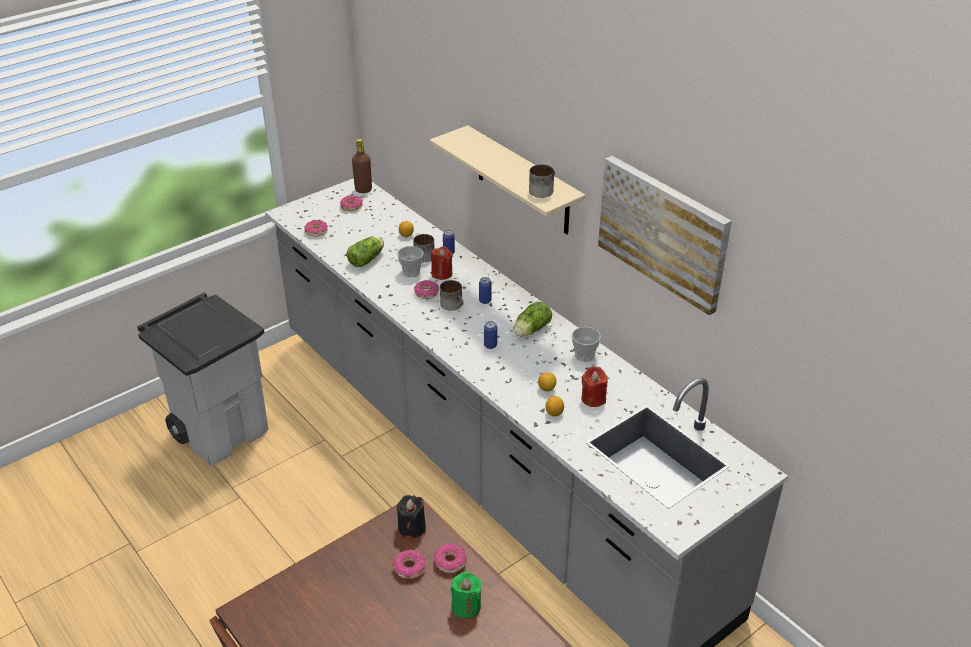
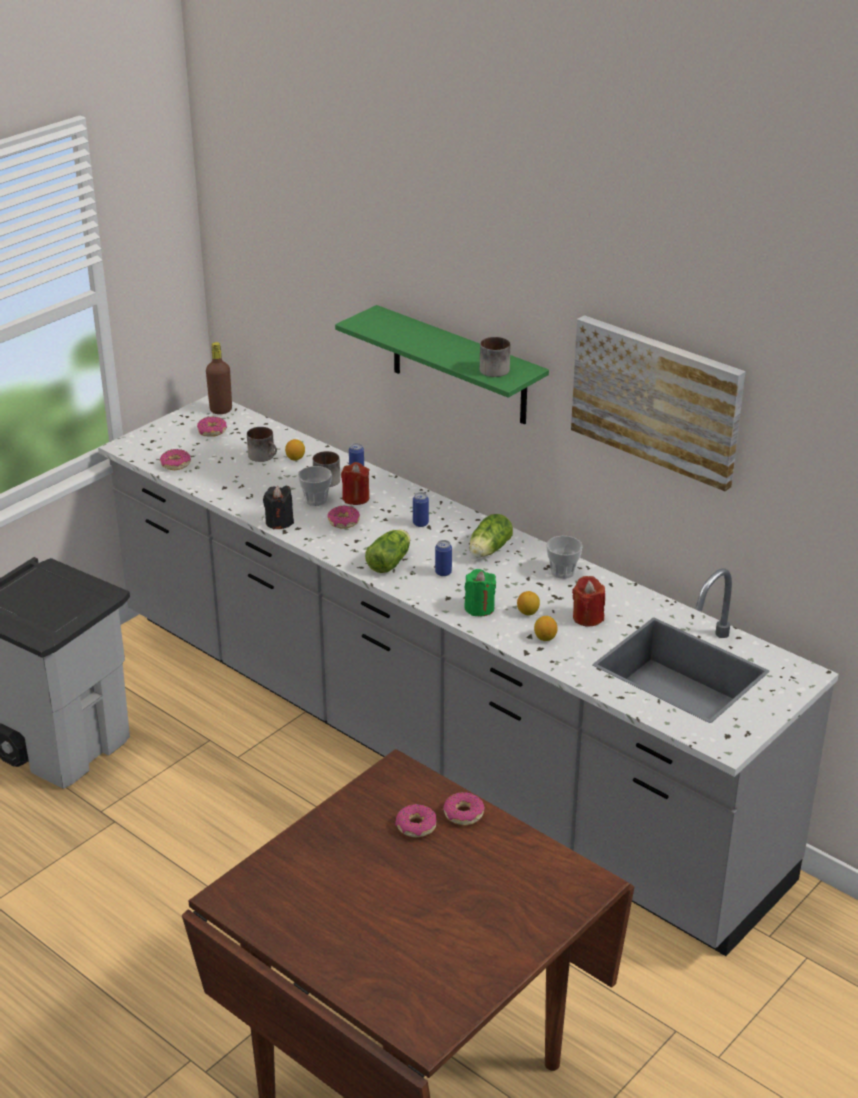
camera: 10 degrees left, 5 degrees down
lettuce [347,237,384,267] -> lettuce moved to [365,530,410,573]
black candle [397,495,426,538] -> black candle moved to [263,485,294,530]
beige shelf [430,125,586,234] -> green shelf [335,305,549,425]
mug [440,280,463,310] -> mug moved to [247,427,277,462]
green candle [451,572,482,618] -> green candle moved to [464,569,496,616]

